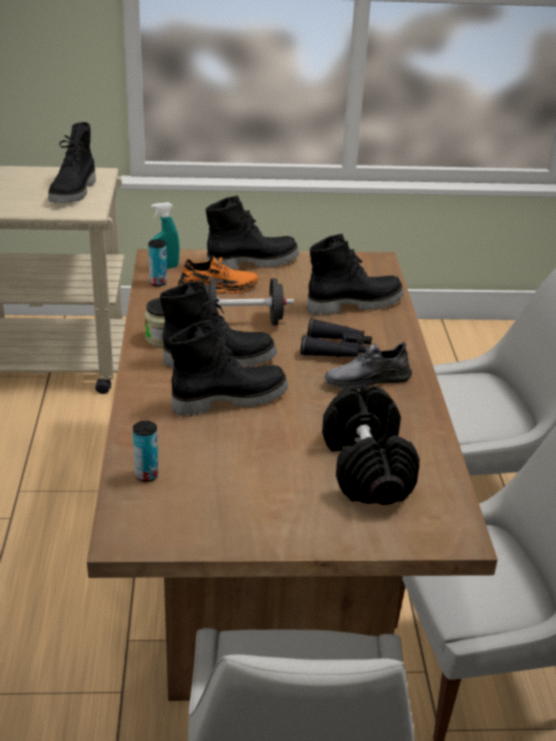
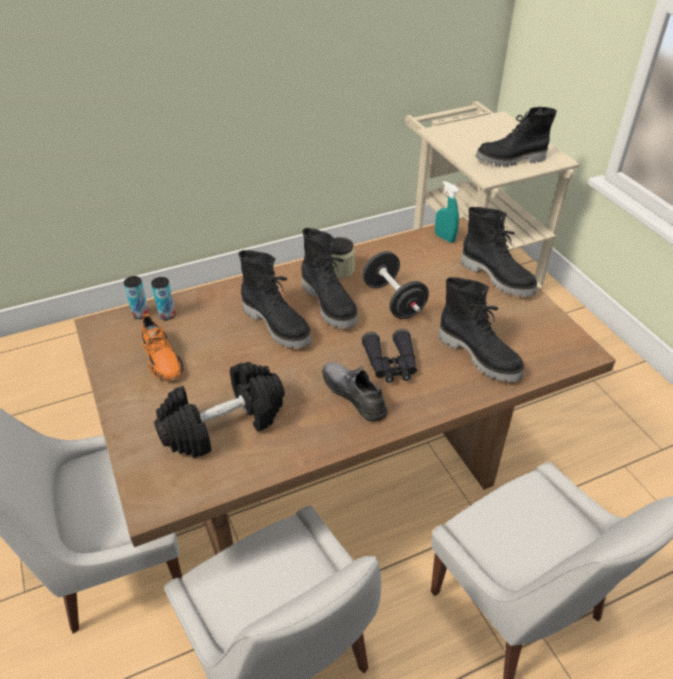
camera: 70 degrees right, 10 degrees up
can [148,239,167,286] -> can moved to [124,276,149,319]
orange shoe [178,255,258,294] -> orange shoe moved to [141,314,184,381]

